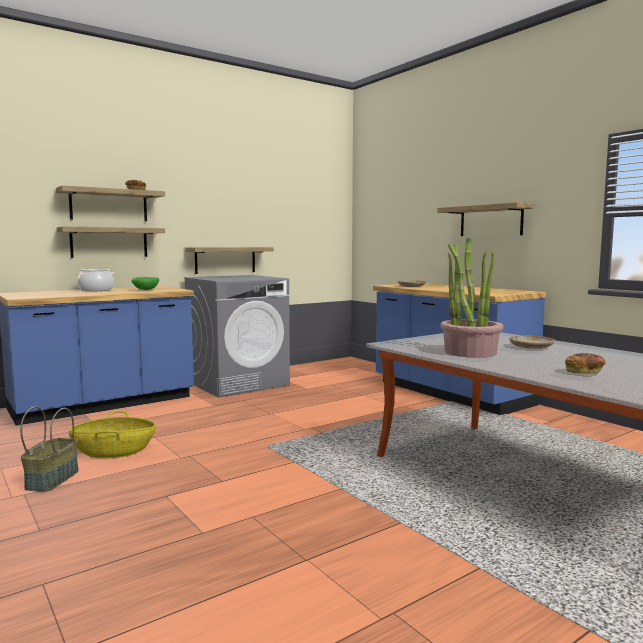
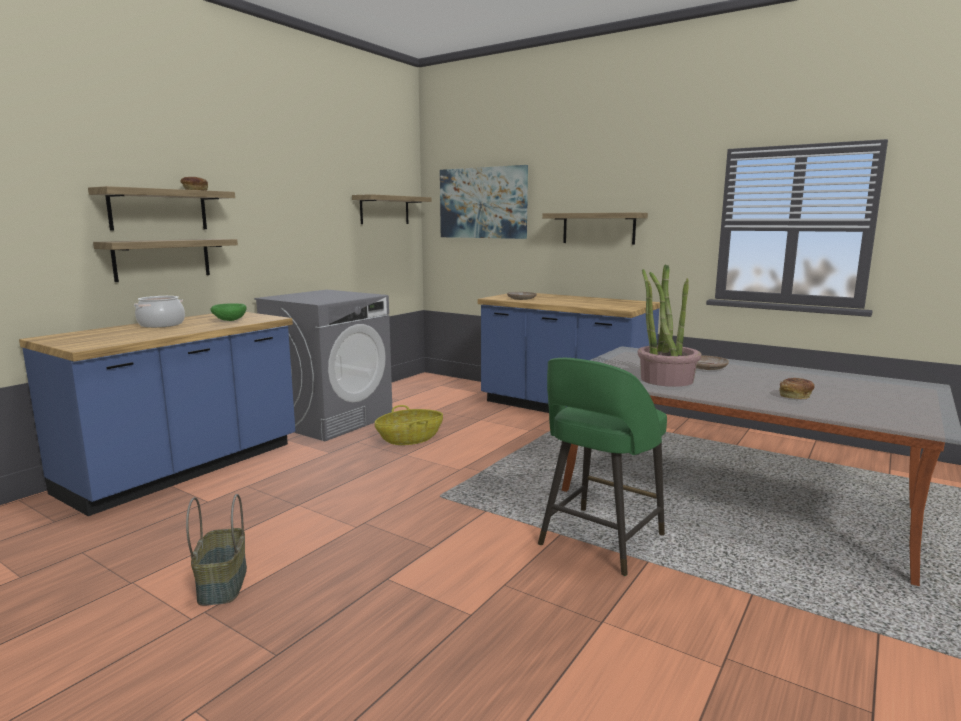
camera: 20 degrees left, 5 degrees up
basket [69,411,156,458] -> basket moved to [375,405,443,445]
shelf [185,247,274,274] -> shelf moved to [352,194,432,224]
none -> picture [440,165,528,239]
none -> green stool [538,358,667,576]

